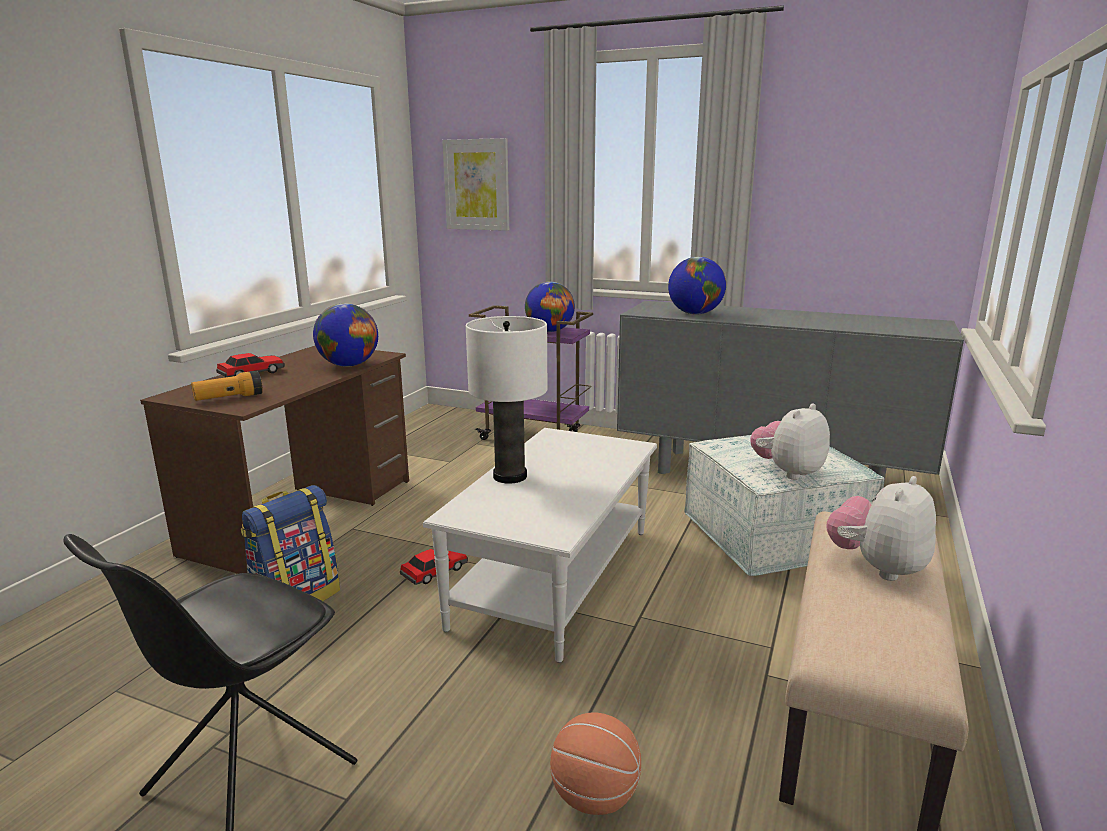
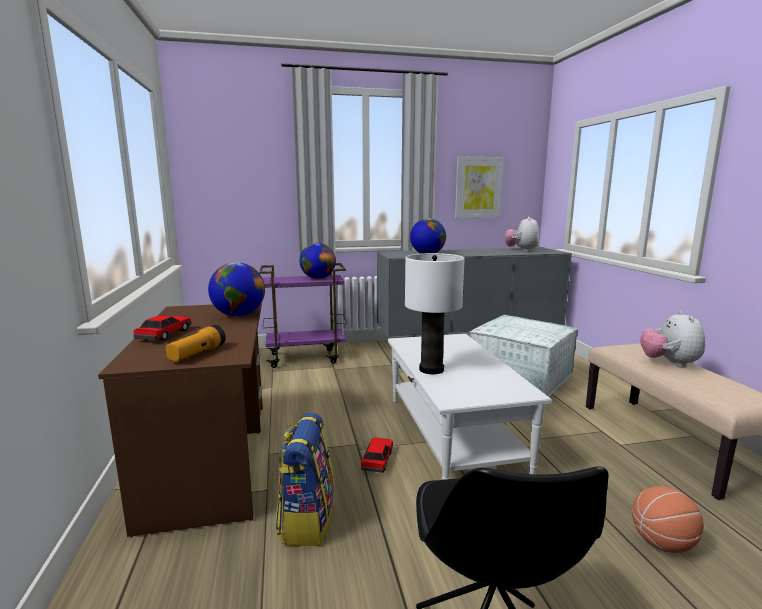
camera: 35 degrees left, 5 degrees down
picture [442,138,509,231] -> picture moved to [455,156,504,218]
plush toy [750,403,830,480] -> plush toy moved to [505,217,539,252]

